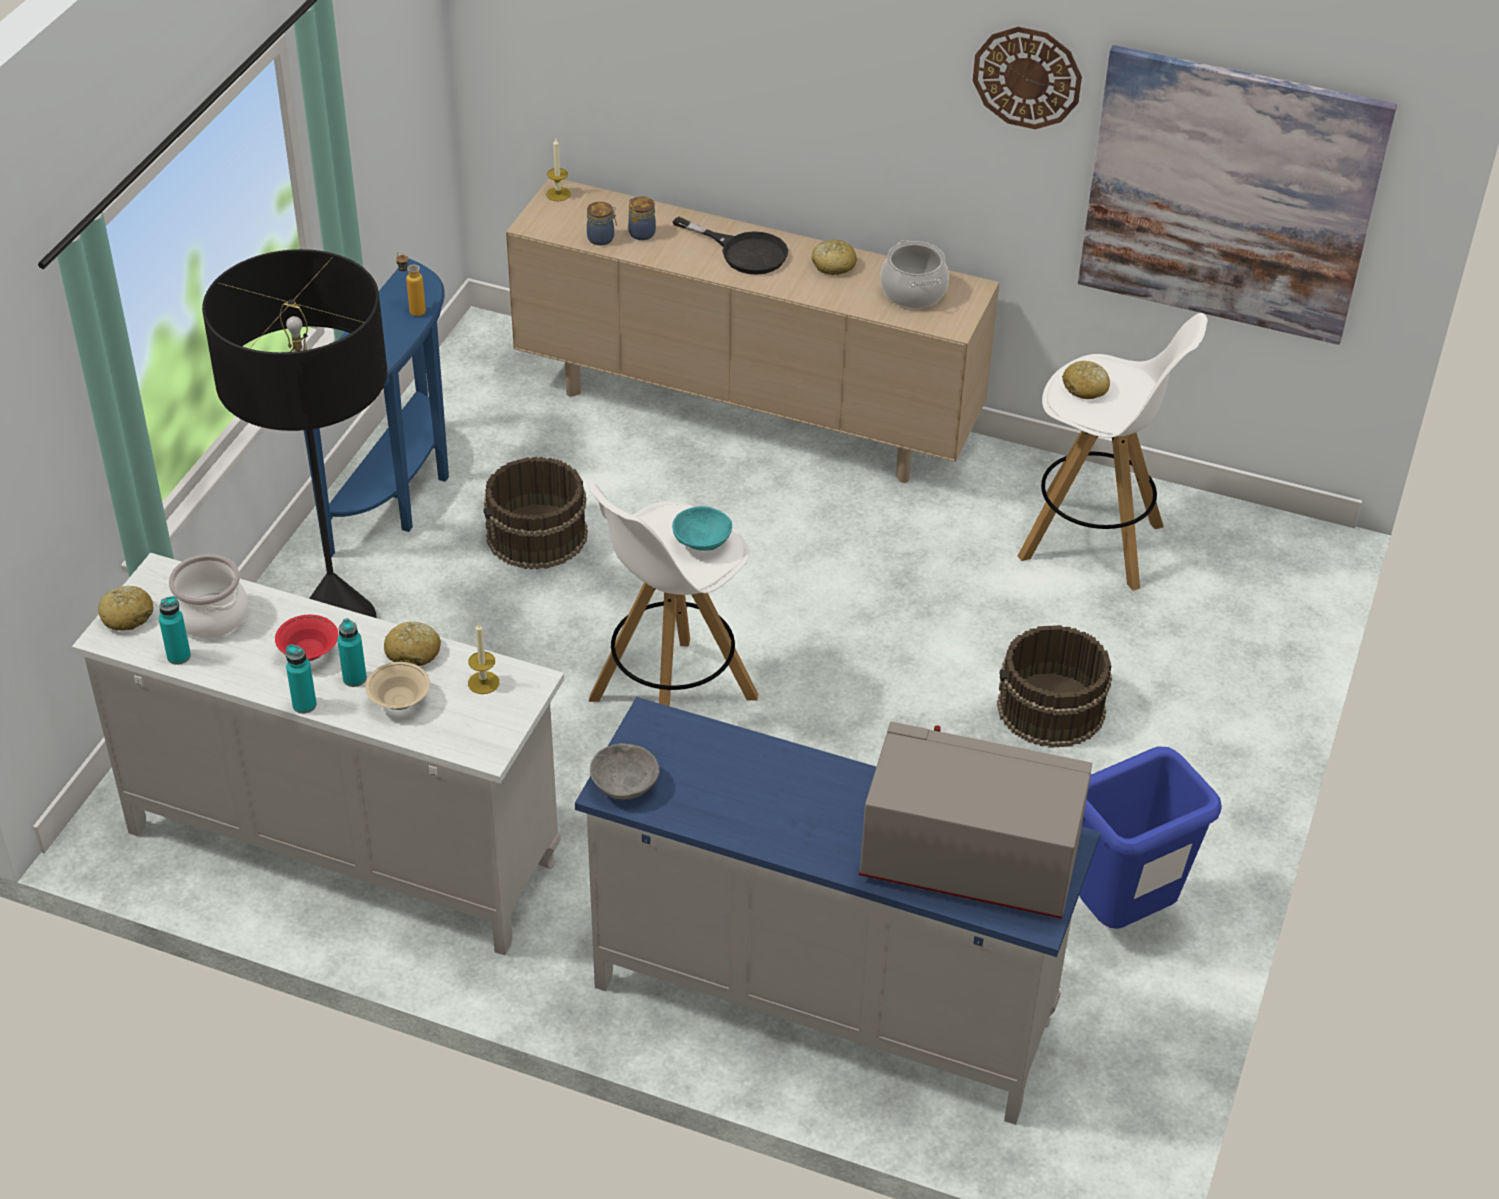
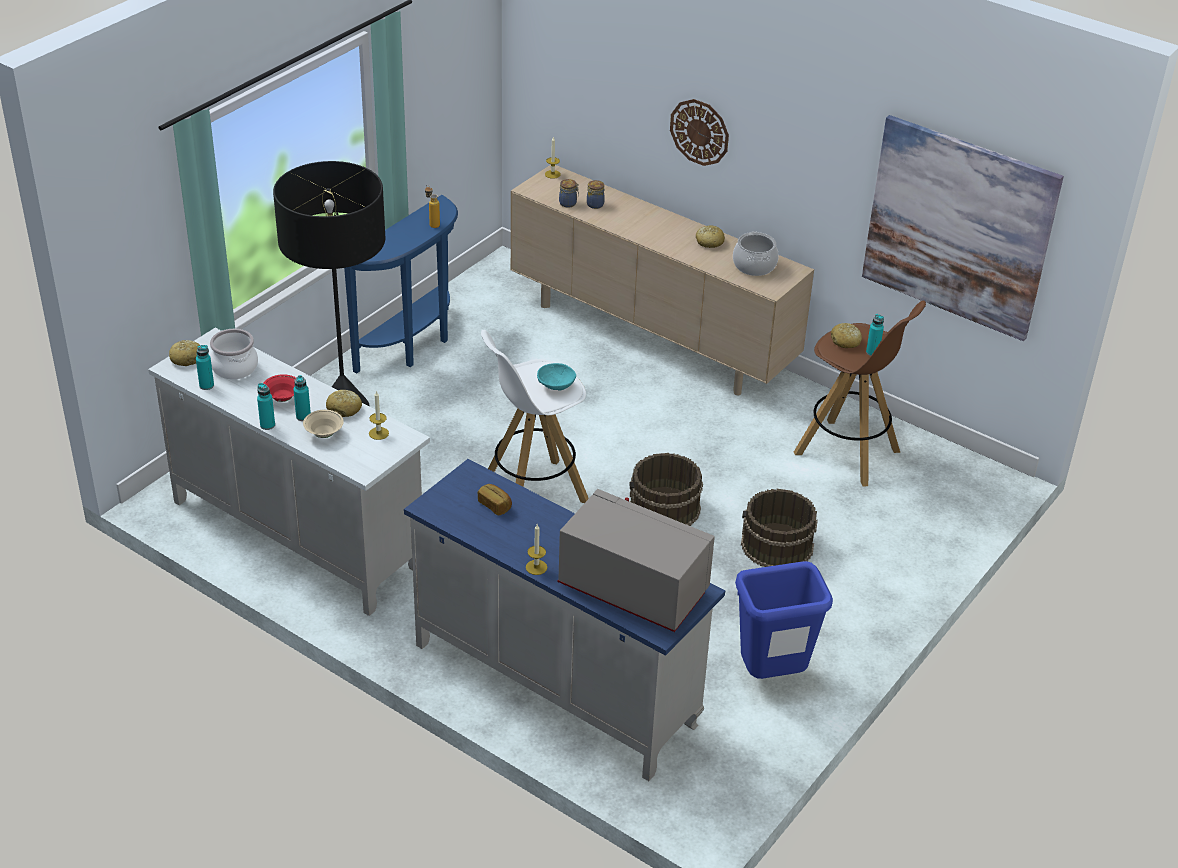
camera: 15 degrees right, 5 degrees down
brown bucket [483,457,588,570] -> brown bucket moved to [629,453,703,526]
grey bowl [590,743,659,799] -> none
black frying pan [673,217,788,275] -> none
wall clock [973,27,1082,129] -> wall clock moved to [670,99,729,166]
white stool [1018,313,1208,590] -> brown stool [794,301,926,487]
none -> bread [478,484,512,515]
none -> candle [526,524,547,575]
none -> turquoise bottle [866,314,884,356]

